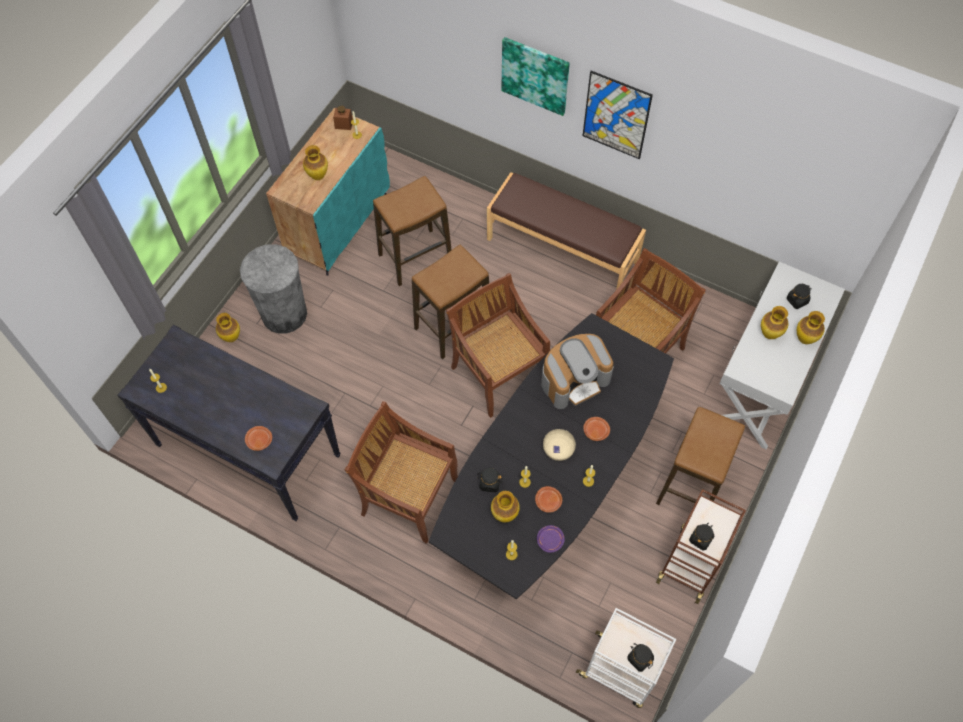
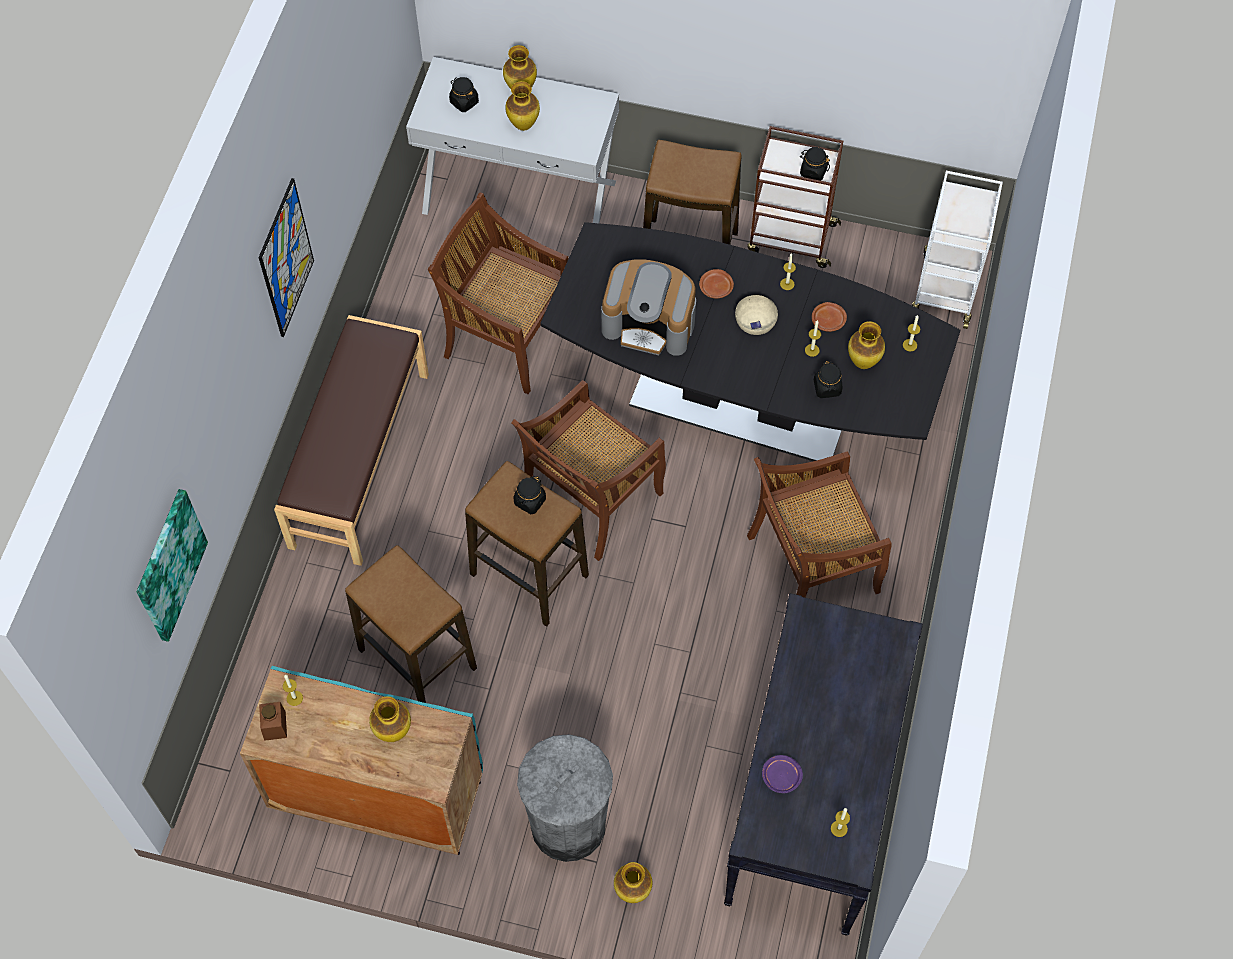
camera: 105 degrees left, 0 degrees up
brown plate [245,426,272,451] -> none
brown chair [345,401,458,544] -> brown chair turned 60 degrees clockwise [747,451,892,597]
picture [501,37,570,116] -> picture moved to [137,489,208,642]
purple plate [537,525,565,553] -> purple plate moved to [762,755,803,793]
coffee machine [541,334,613,409] -> coffee machine turned 150 degrees clockwise [601,259,696,356]
black jar [627,643,654,672] -> black jar moved to [513,476,546,514]

